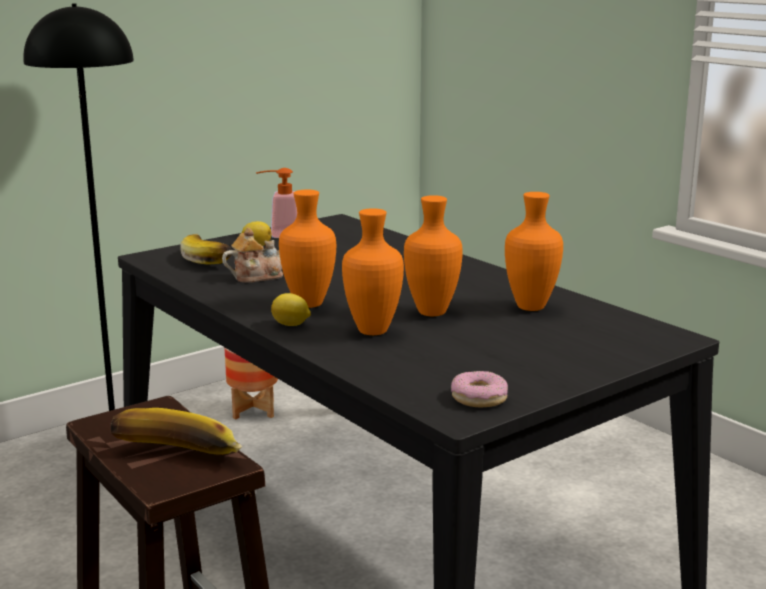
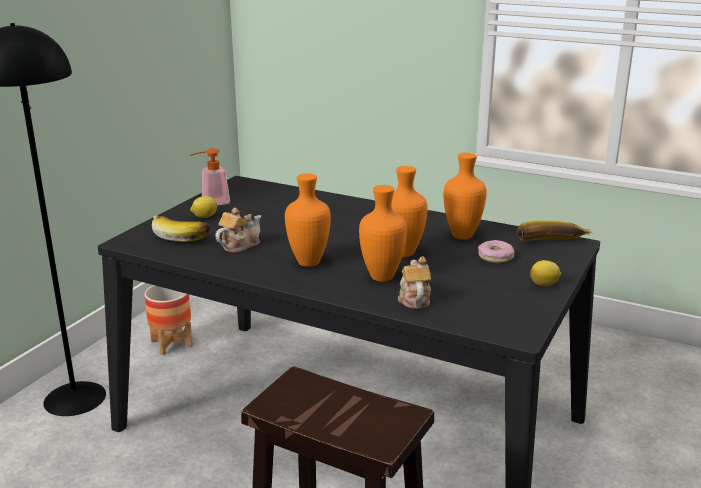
camera: 25 degrees left, 5 degrees up
banana [111,408,243,455] -> banana moved to [517,220,592,241]
lemon [271,293,311,326] -> lemon moved to [530,260,561,286]
donut [451,371,508,407] -> donut moved to [478,240,514,263]
none -> teapot [398,256,431,309]

